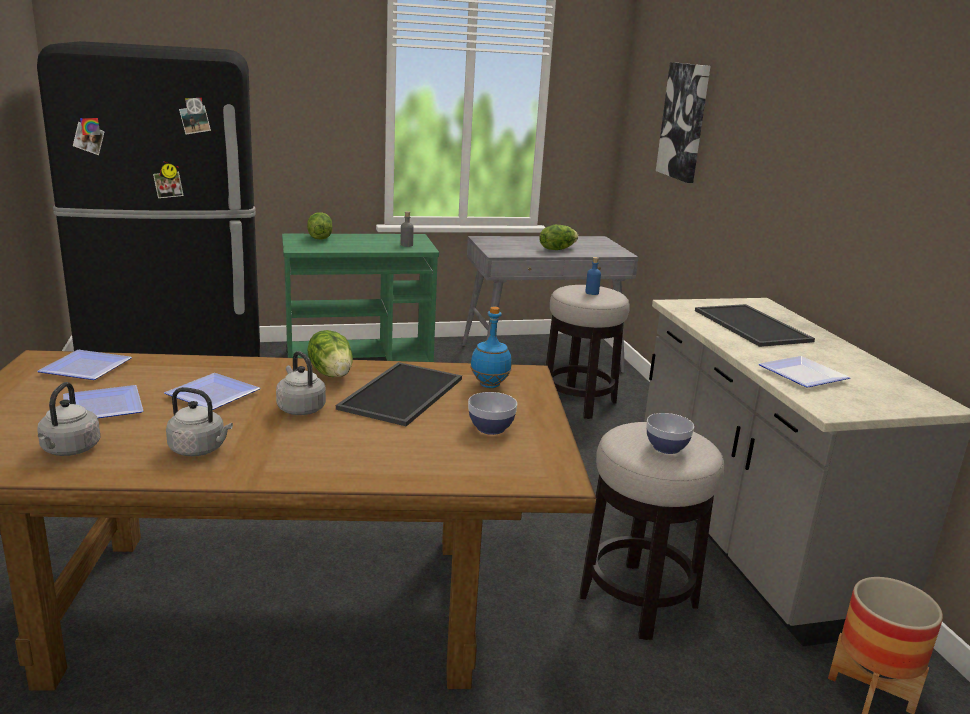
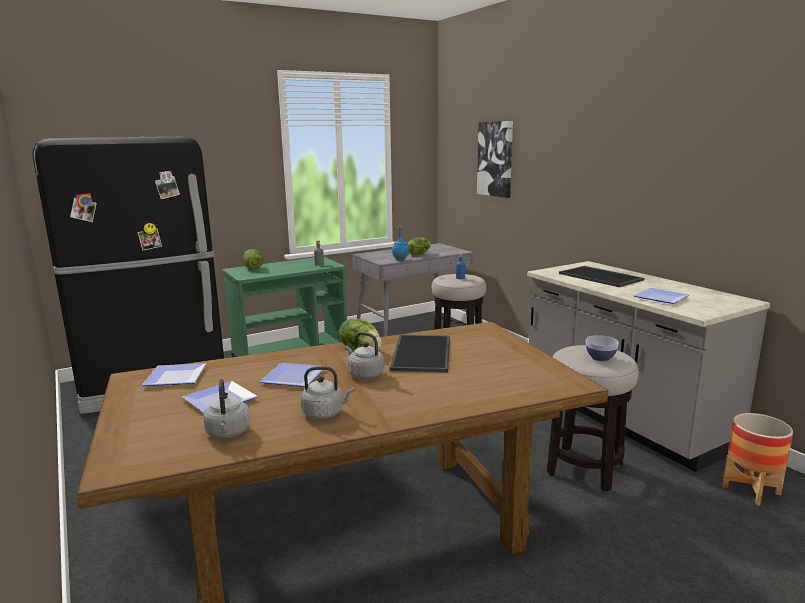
camera: 15 degrees left, 5 degrees down
bowl [468,392,517,435] -> none
blue bottle [470,307,512,388] -> blue bottle moved to [392,225,409,261]

